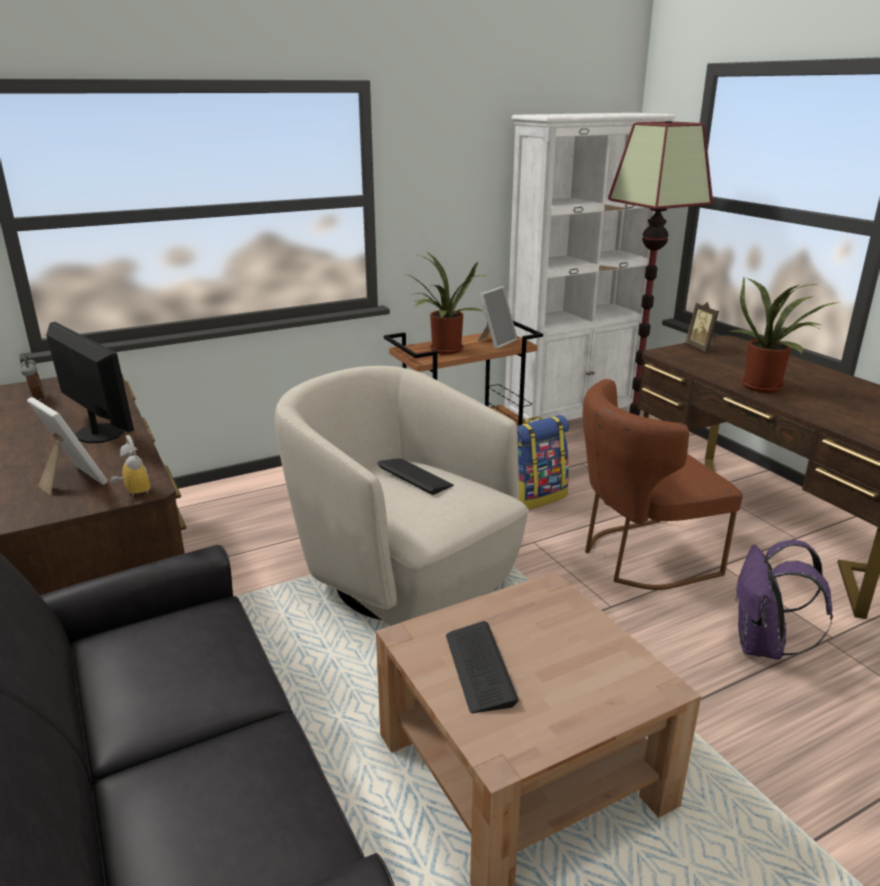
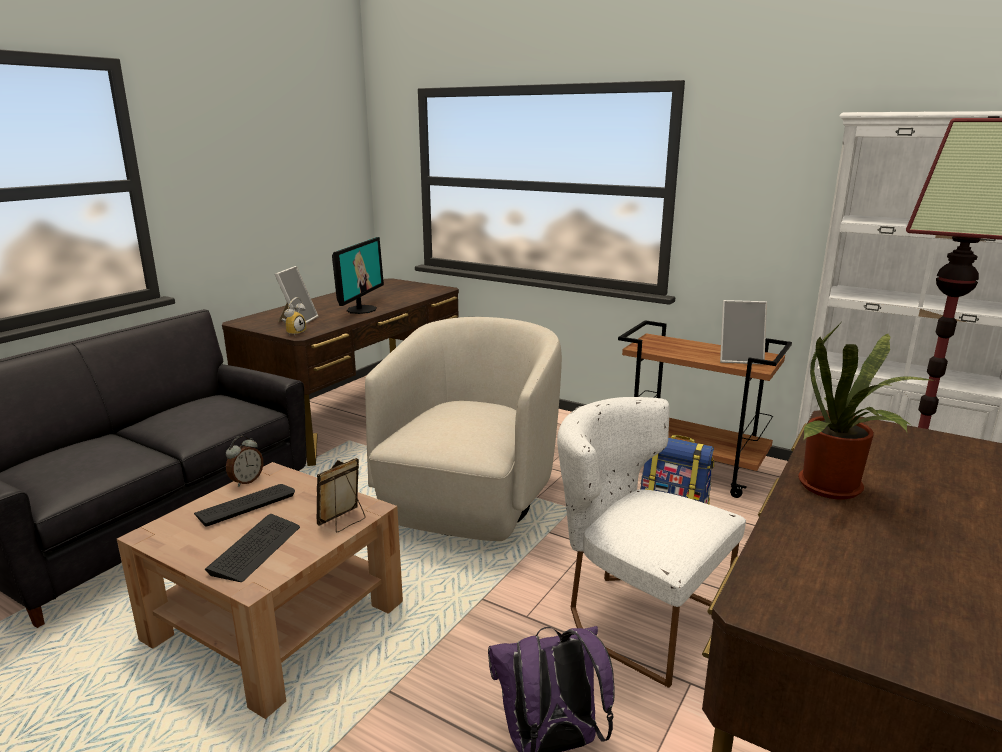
camera: 60 degrees right, 5 degrees down
alarm clock [21,356,45,402] -> alarm clock moved to [226,436,263,487]
keyboard [377,458,454,495] -> keyboard moved to [205,514,300,582]
potted plant [405,252,487,354] -> none
brown chair [583,379,743,590] -> white chair [557,397,746,688]
picture frame [686,302,719,352] -> picture frame moved to [316,458,365,532]

